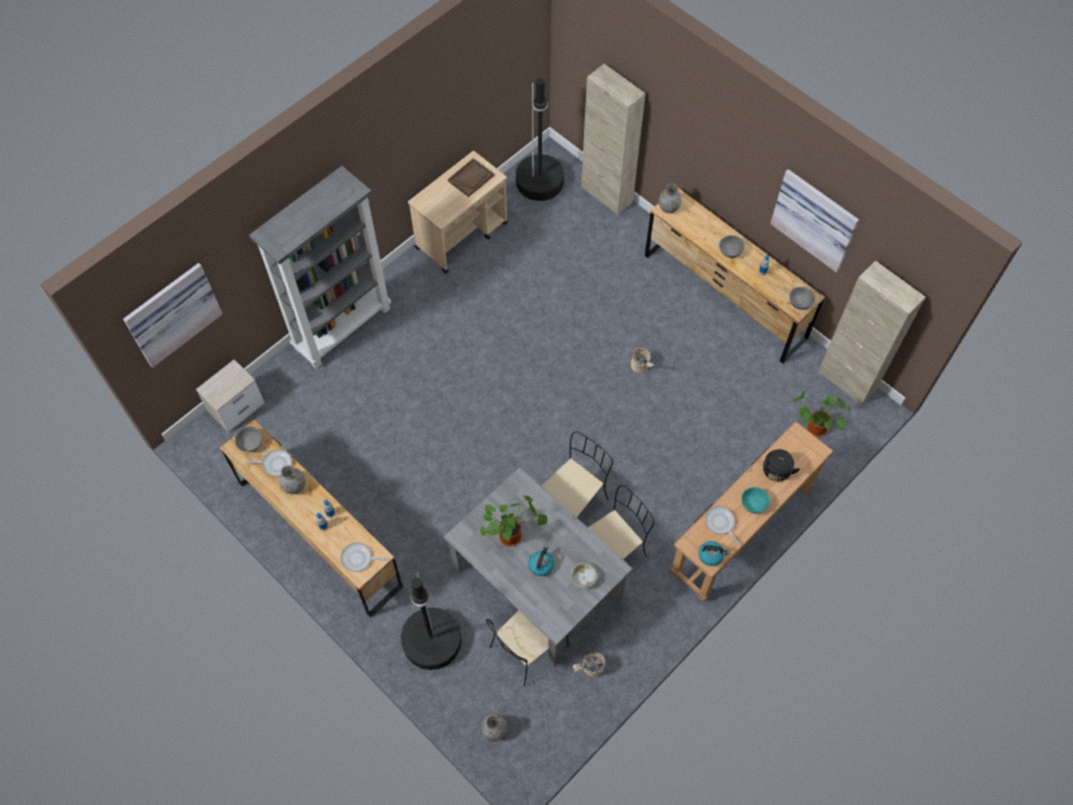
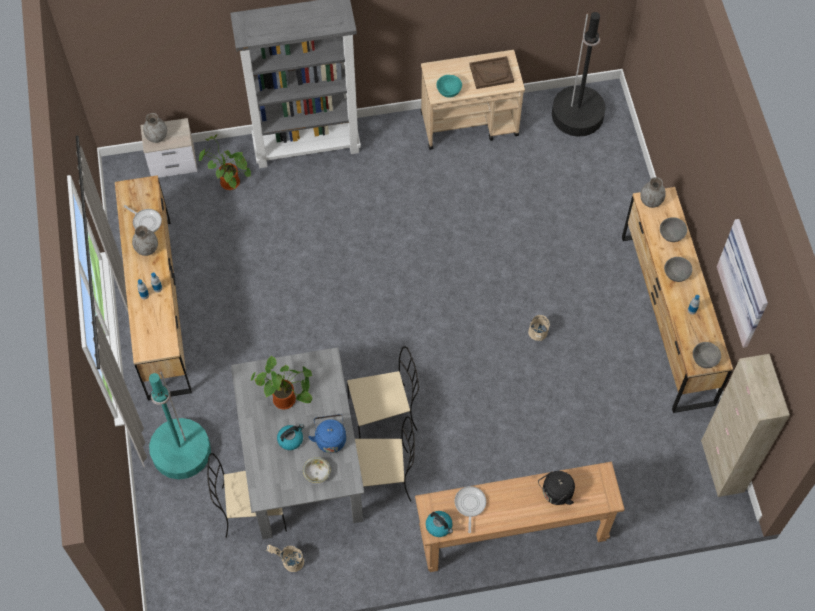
camera: 35 degrees right, 0 degrees up
picture [123,263,222,368] -> none
grey bowl [235,426,262,452] -> grey bowl moved to [660,217,687,242]
frying pan [341,543,388,572] -> none
black floor lamp [401,573,462,670] -> turquoise floor lamp [149,370,211,479]
grey vase [481,714,507,741] -> grey vase moved to [143,113,167,143]
beige cabinet [581,64,646,215] -> none
turquoise bowl [741,487,770,513] -> turquoise bowl moved to [436,75,462,98]
potted plant [792,391,851,437] -> potted plant moved to [199,134,251,190]
none -> blue kettle [308,414,346,453]

